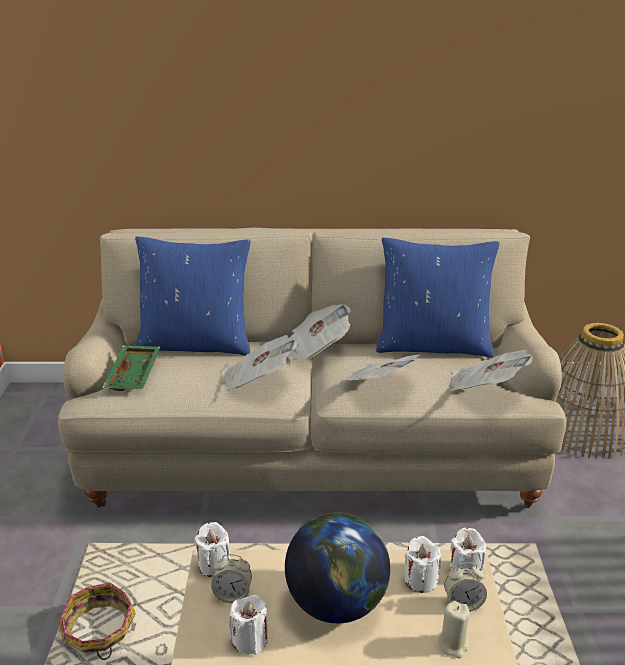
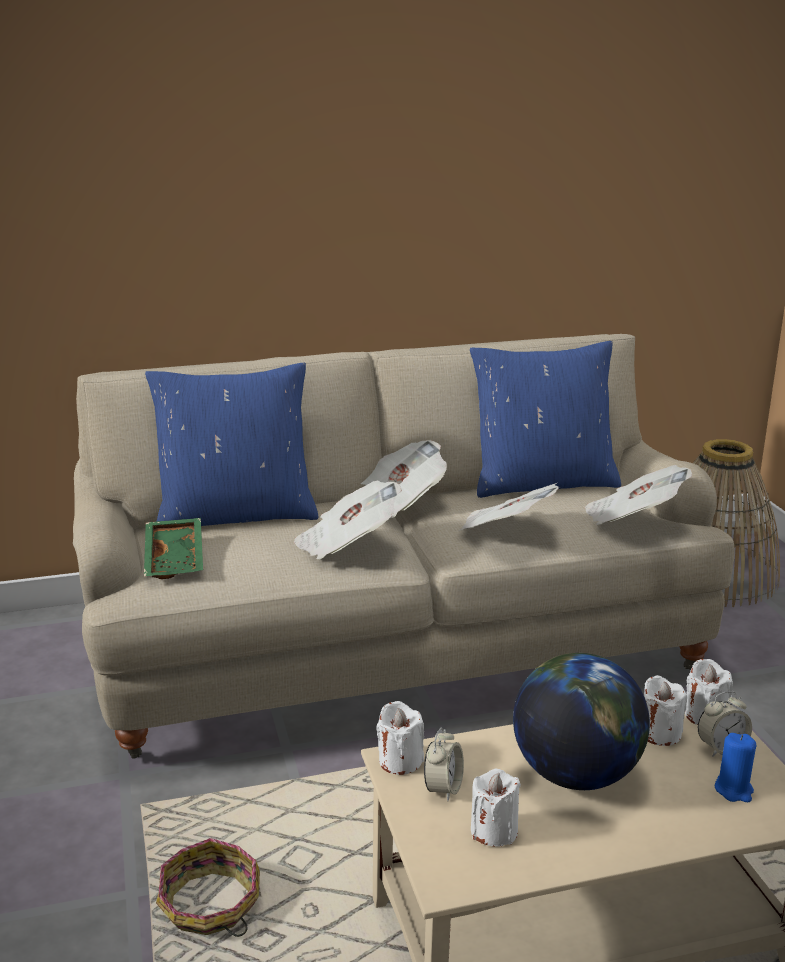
camera: 15 degrees left, 5 degrees down
alarm clock [211,554,252,603] -> alarm clock turned 60 degrees counterclockwise [424,728,464,801]
beige candle [438,601,470,658] -> blue candle [715,733,756,802]

